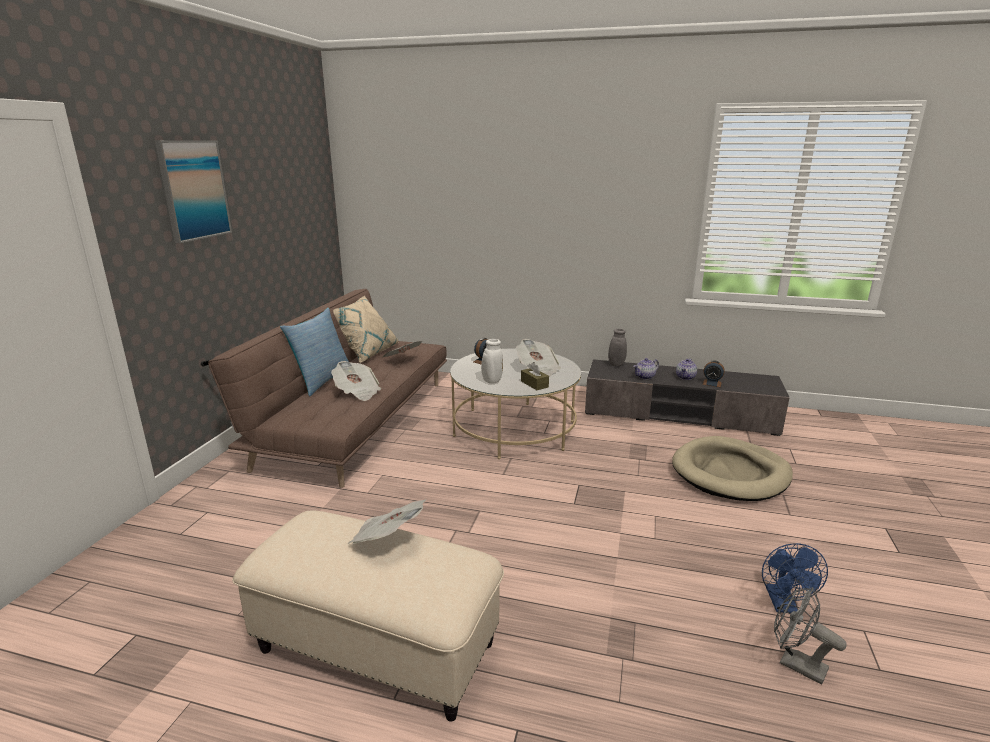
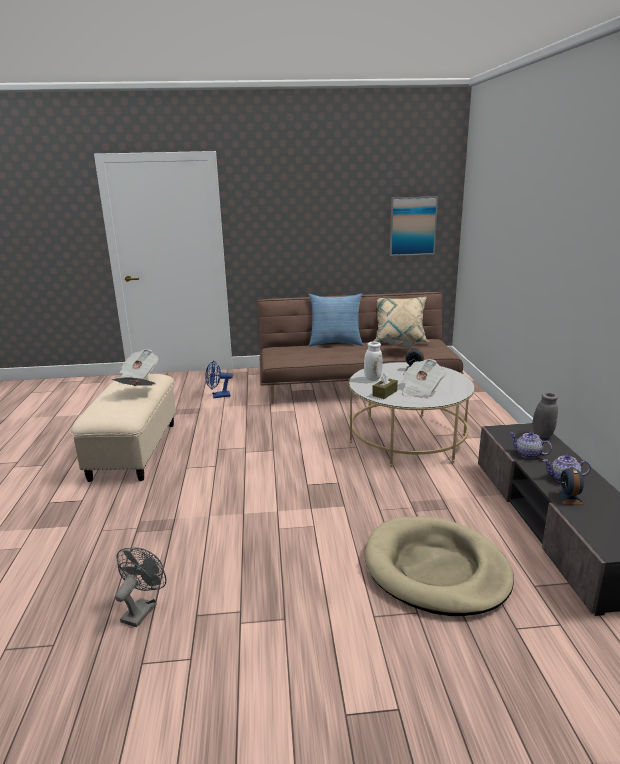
camera: 70 degrees right, 0 degrees up
picture [155,140,232,243] -> picture moved to [390,196,438,256]
newspaper [331,361,381,401] -> newspaper moved to [118,349,158,384]
blue fan [762,543,828,613] -> blue fan moved to [205,360,233,398]

